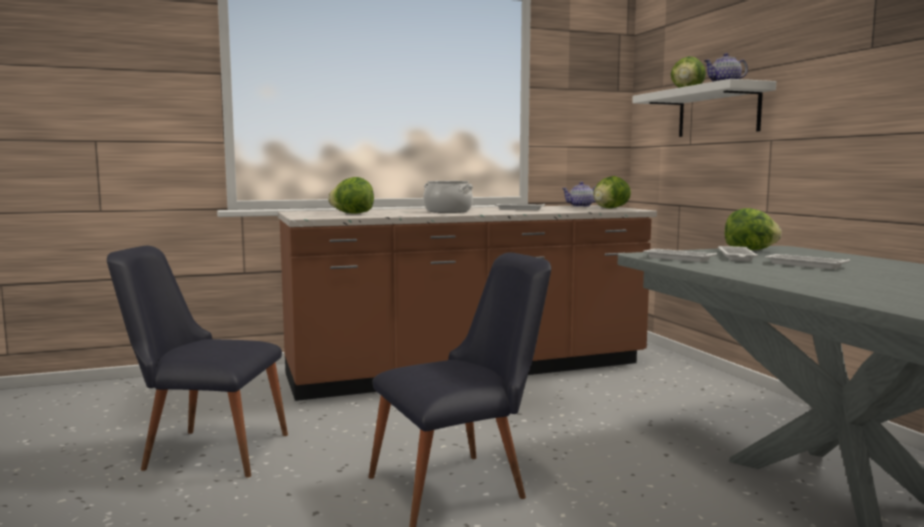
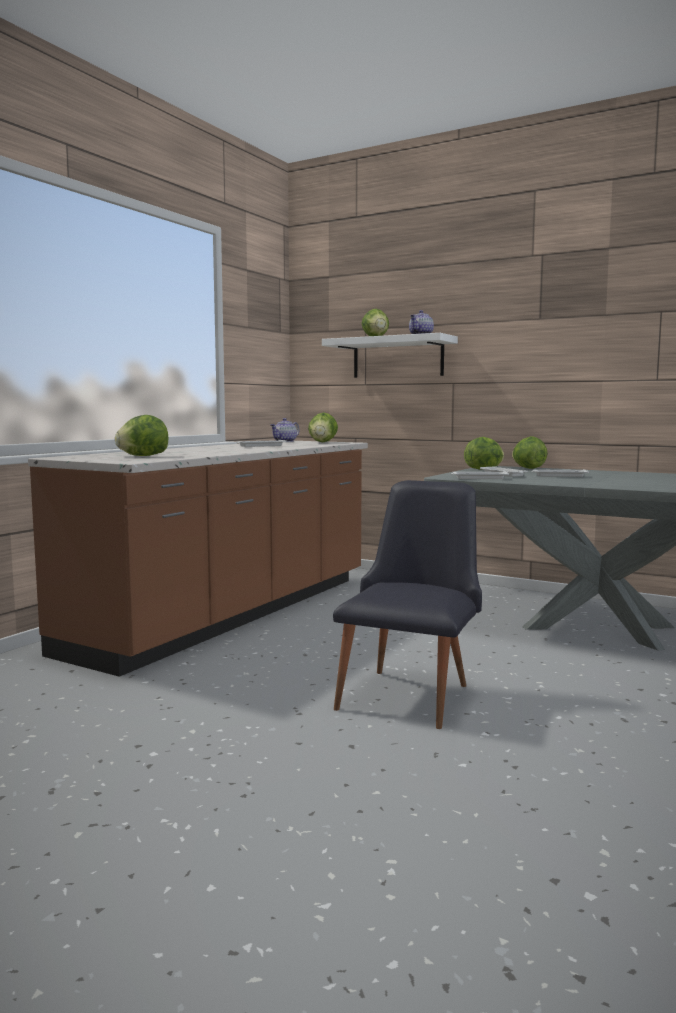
camera: 40 degrees left, 0 degrees up
black chair [107,246,288,478] -> none
cooking pot [423,181,473,213] -> none
none -> lettuce [512,436,548,469]

